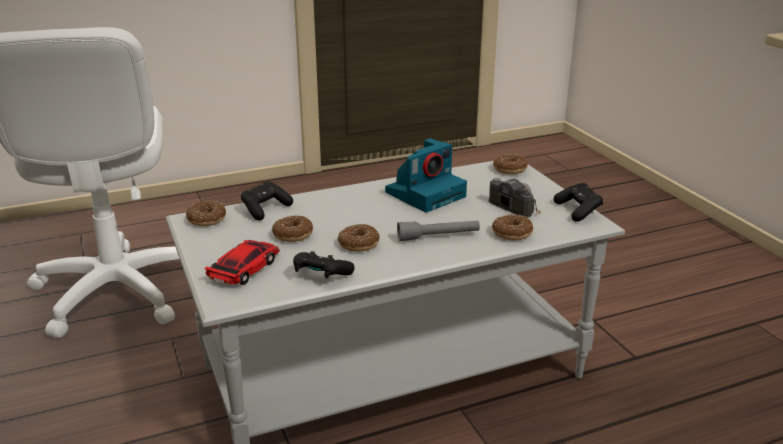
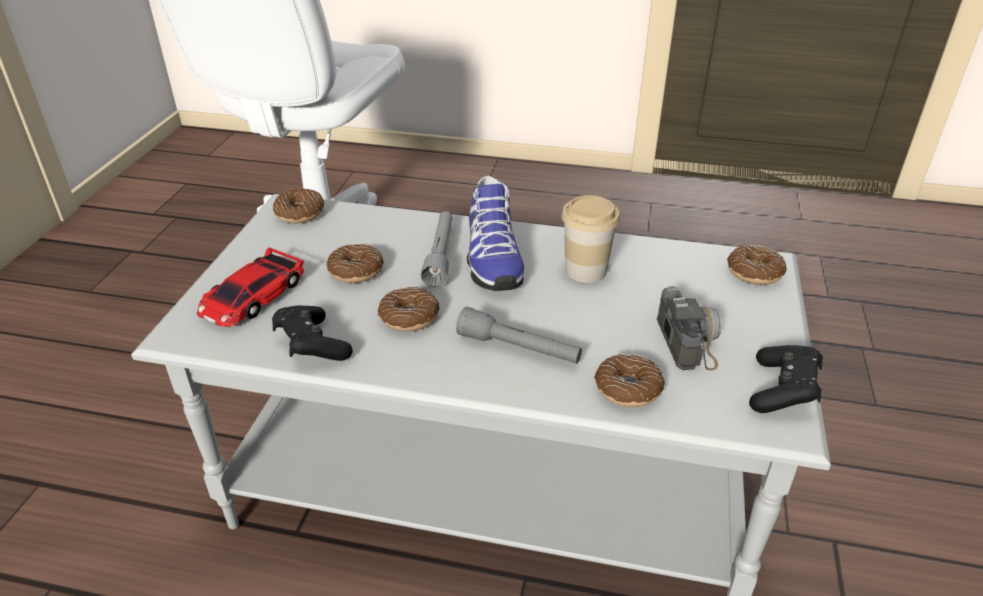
camera: 35 degrees right, 10 degrees up
toy car [204,240,280,285] -> toy car turned 150 degrees clockwise [197,247,304,327]
black game controller [241,181,293,220] -> none
camera [385,138,467,213] -> cup [562,195,620,283]
none -> grey flashlight [421,211,452,287]
none -> shoe [467,176,524,291]

